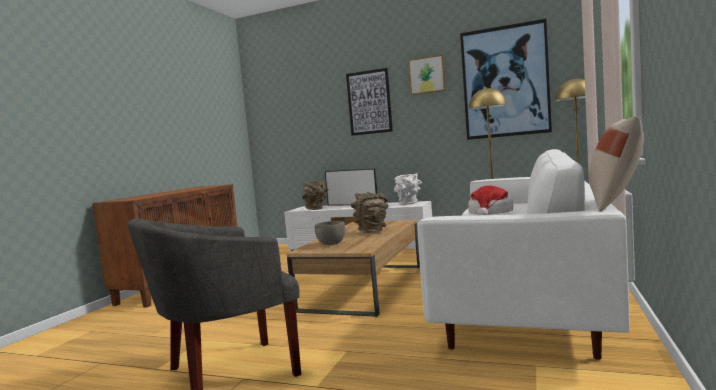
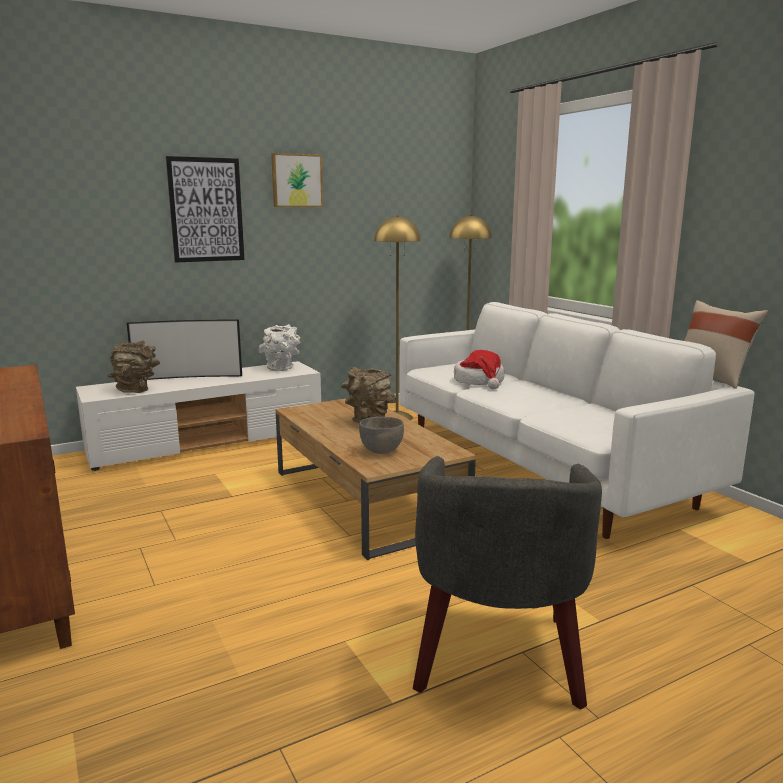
camera: 50 degrees left, 10 degrees up
picture [460,19,552,140] -> none

